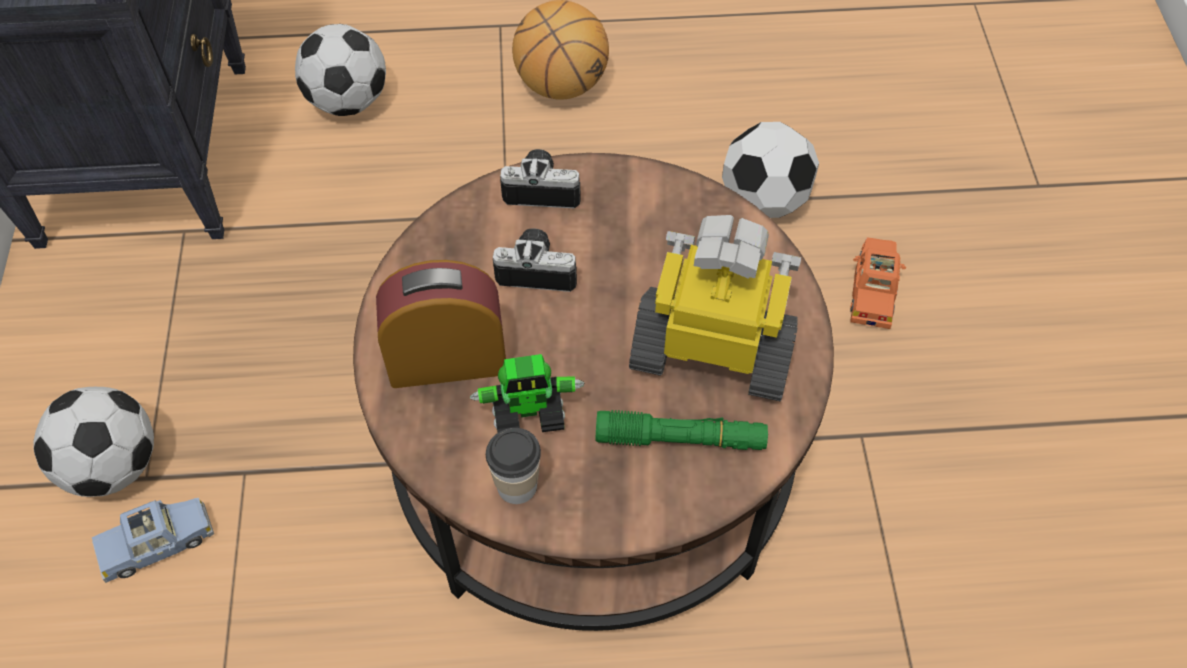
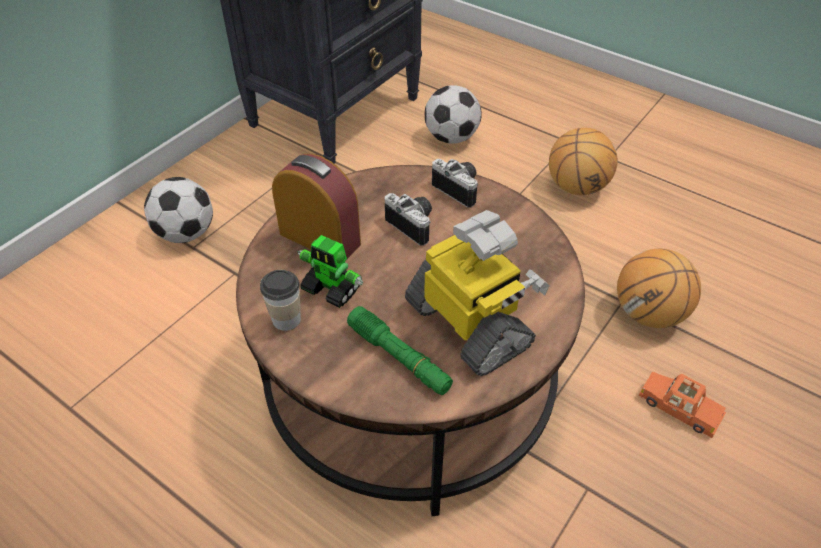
camera: 40 degrees right, 10 degrees down
blue toy car [92,498,214,583] -> none
football [722,122,819,218] -> basketball [617,249,701,328]
orange toy car [850,238,906,329] -> orange toy car turned 105 degrees counterclockwise [639,372,726,438]

